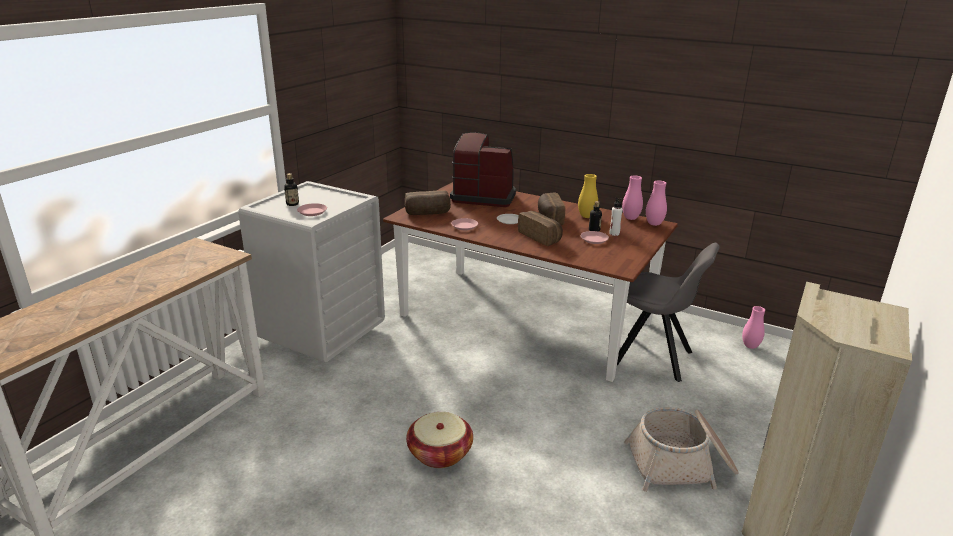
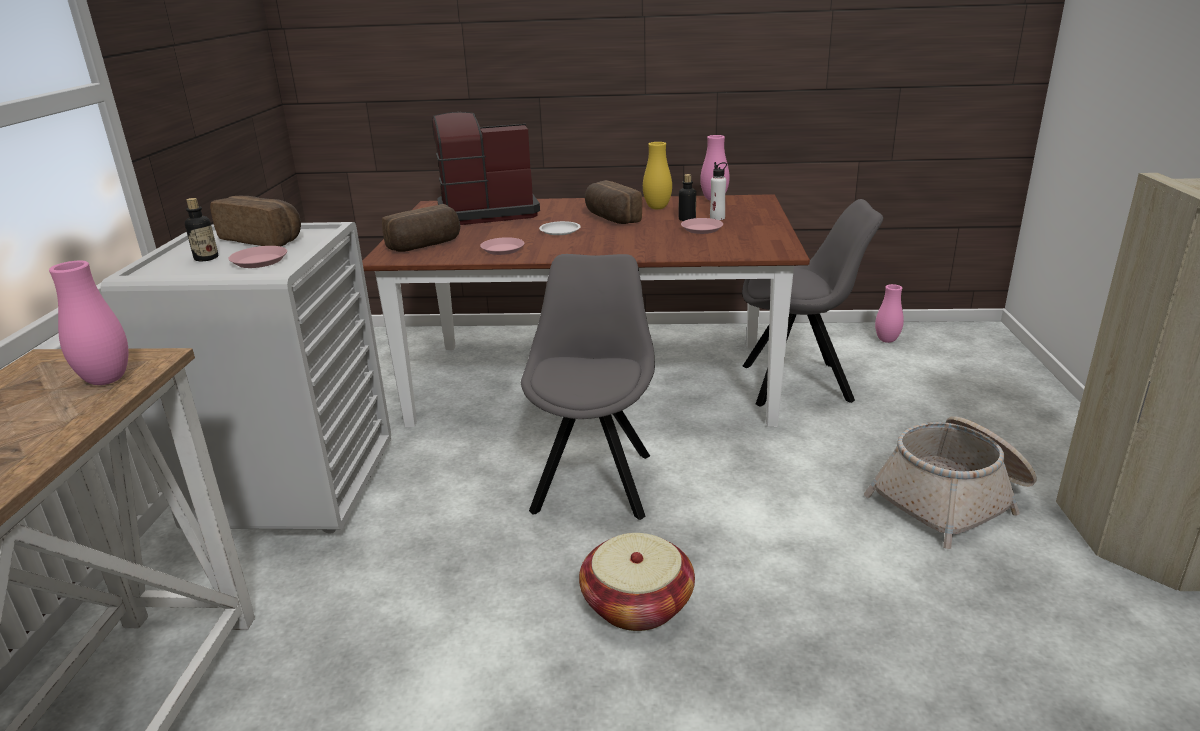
camera: 25 degrees left, 0 degrees up
bread [518,211,563,246] -> bread moved to [210,196,301,246]
pink vase [646,180,667,226] -> pink vase moved to [49,261,128,385]
none -> grey chair [521,254,655,520]

